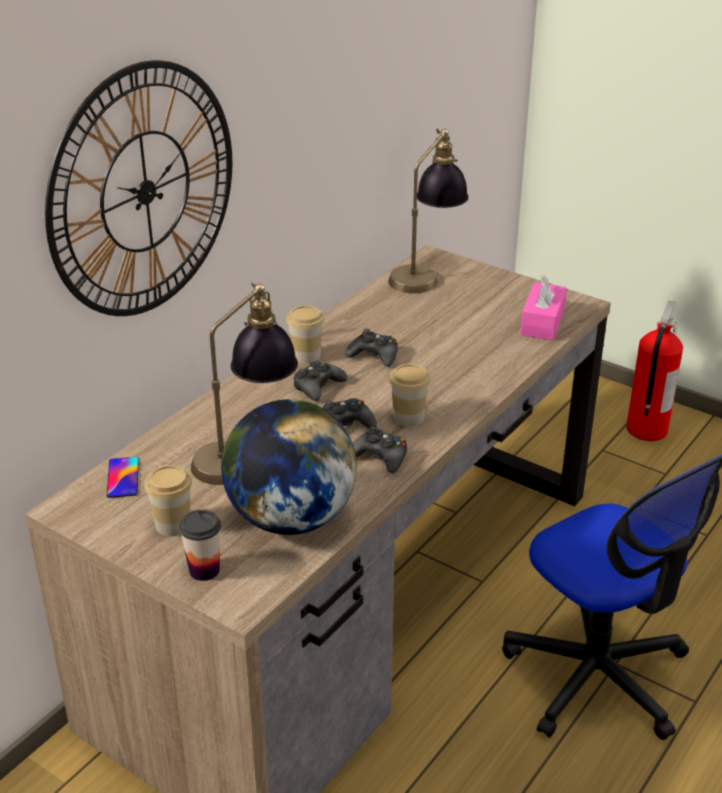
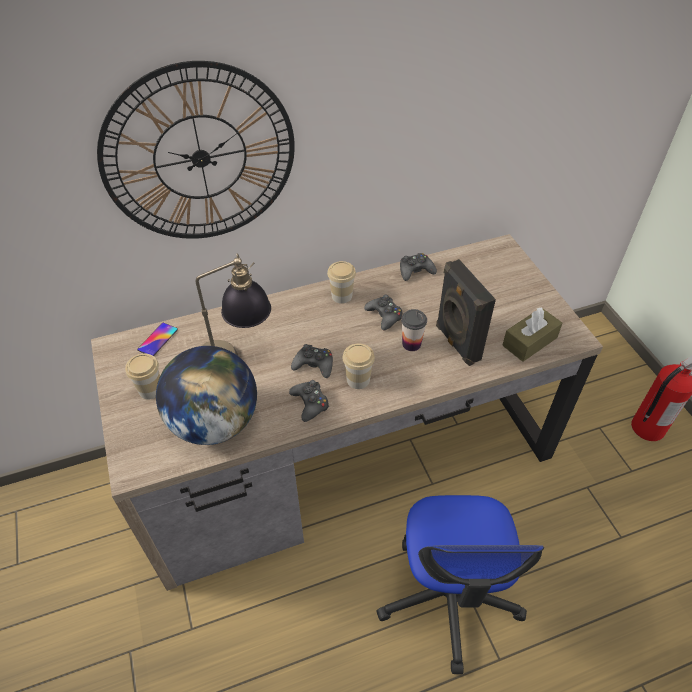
camera: 35 degrees right, 15 degrees up
cup [179,510,221,581] -> cup moved to [401,309,427,351]
black game controller [294,360,347,401] -> black game controller moved to [400,253,437,281]
table lamp [388,128,468,294] -> none
pink tissue box [520,274,567,340] -> brown tissue box [502,307,563,362]
none -> black speaker [436,259,496,366]

